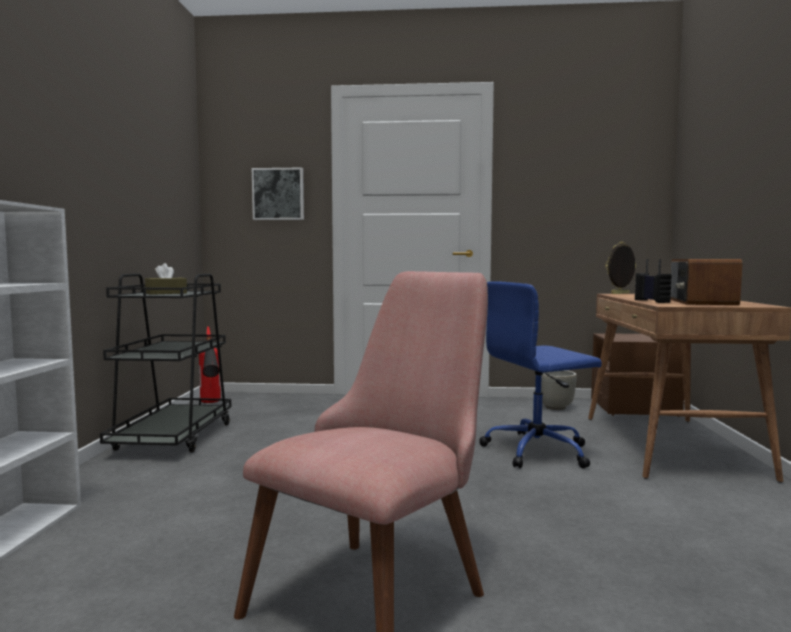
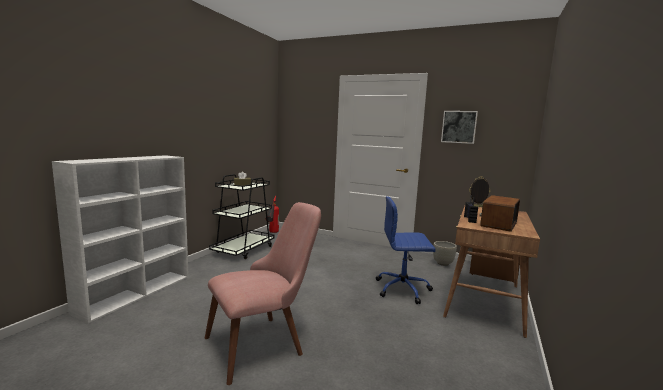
camera: 20 degrees right, 5 degrees up
picture [252,168,304,220] -> picture moved to [441,111,478,144]

